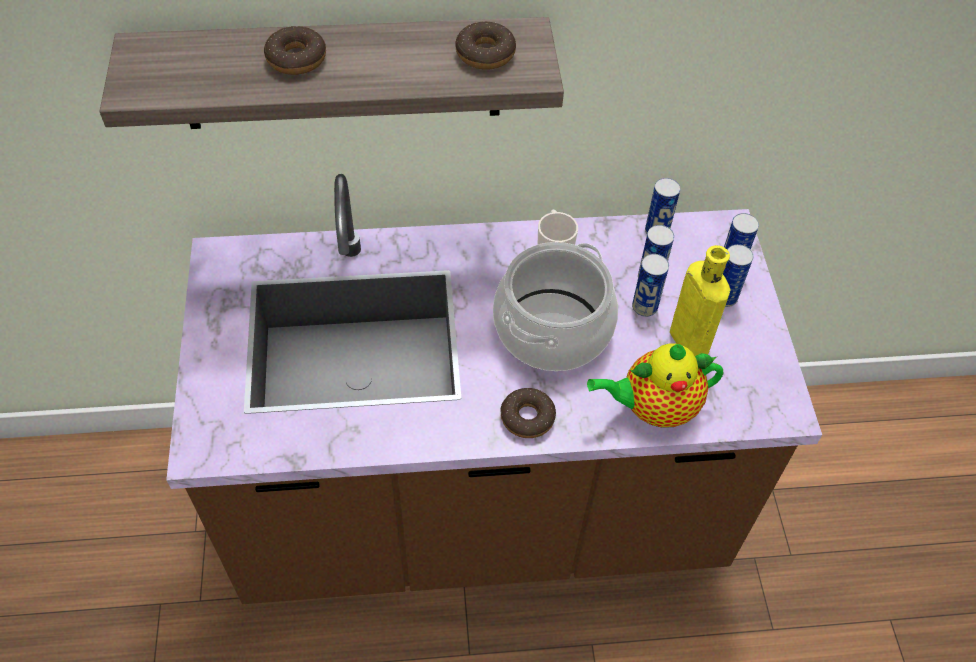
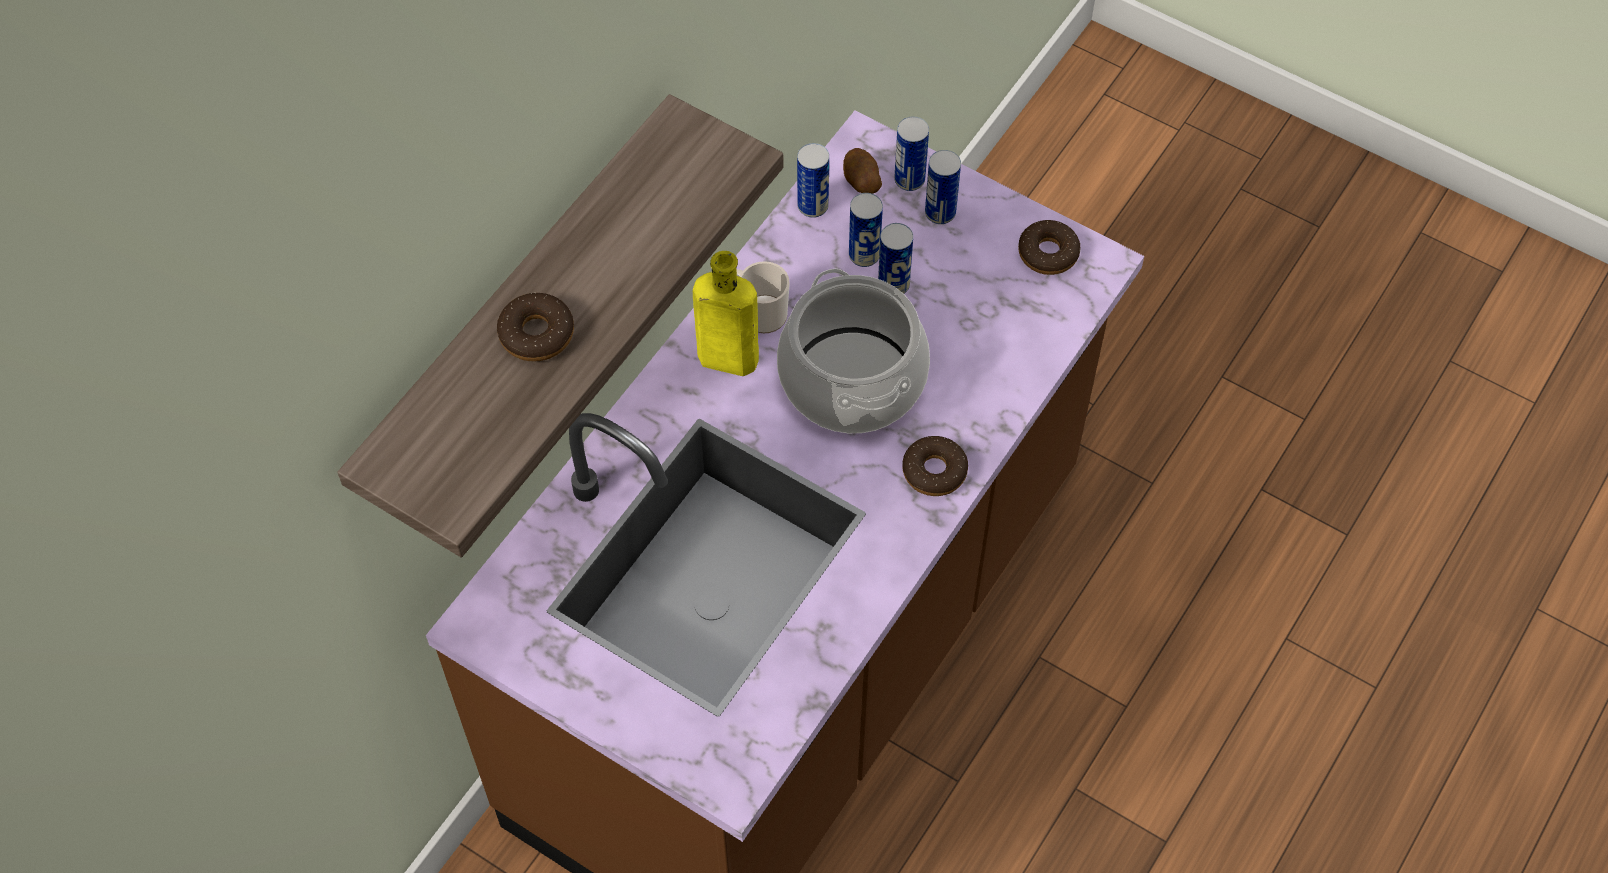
camera: 50 degrees left, 5 degrees up
donut [455,22,516,70] -> donut moved to [1018,220,1080,275]
teapot [587,343,723,428] -> none
yellow bottle [670,245,731,356] -> yellow bottle moved to [693,251,759,376]
none -> potato [843,148,882,194]

